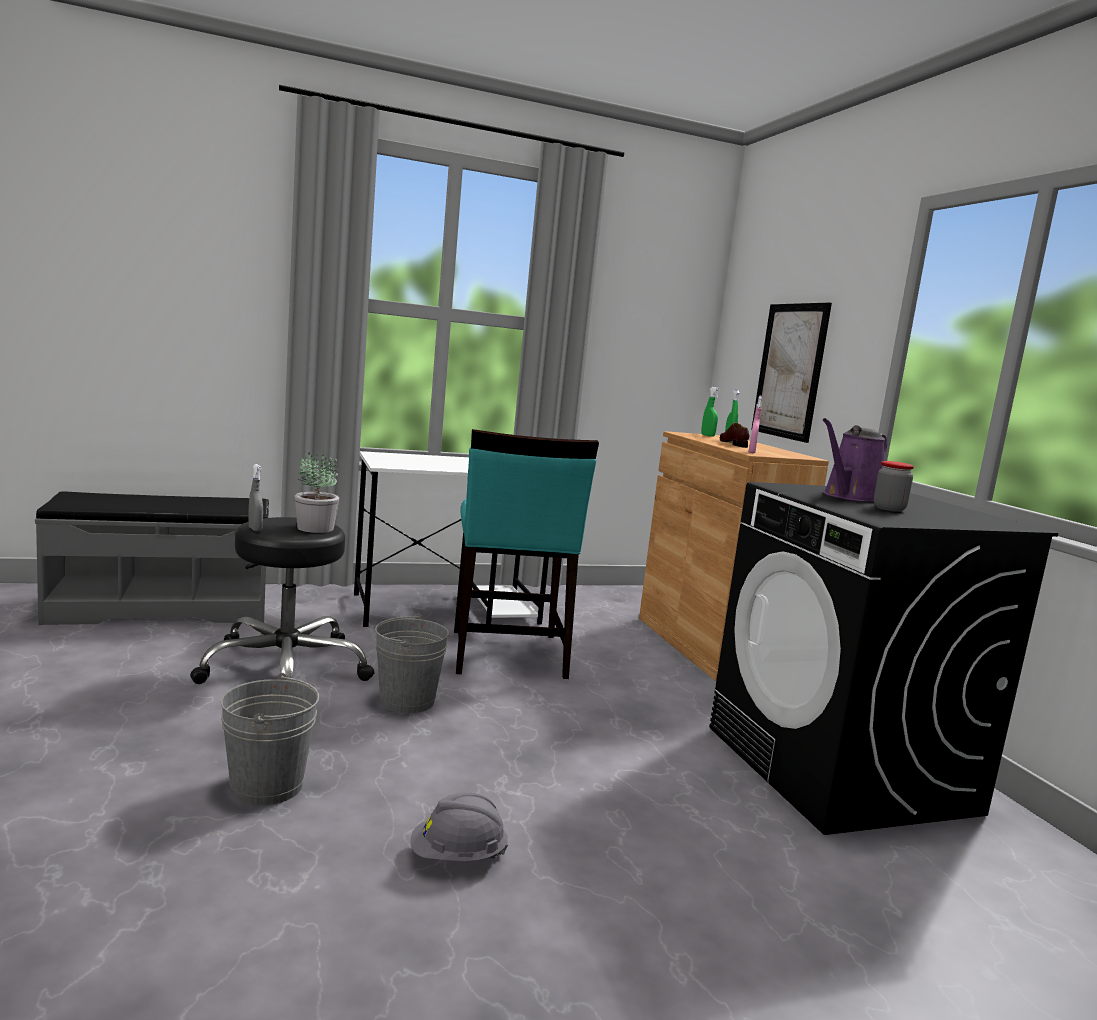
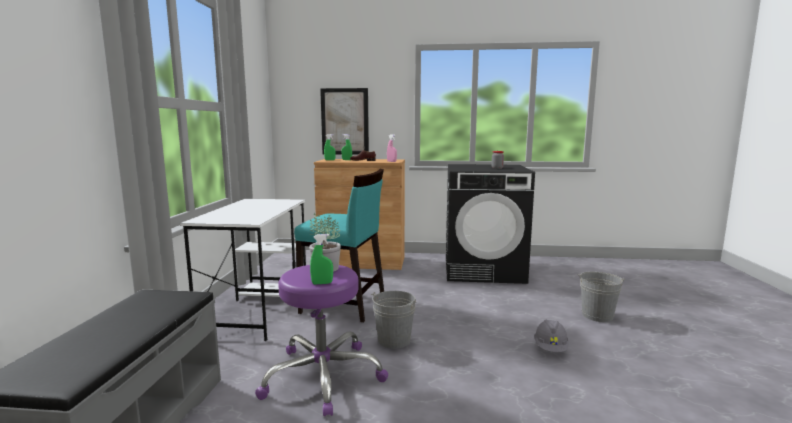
camera: 65 degrees left, 0 degrees up
black stool [190,517,374,684] -> purple stool [255,265,388,416]
grey bucket [221,673,319,806] -> grey bucket moved to [577,271,625,322]
grey spray bottle [248,464,263,531] -> green spray bottle [310,234,333,284]
purple watering can [823,418,887,502] -> none

